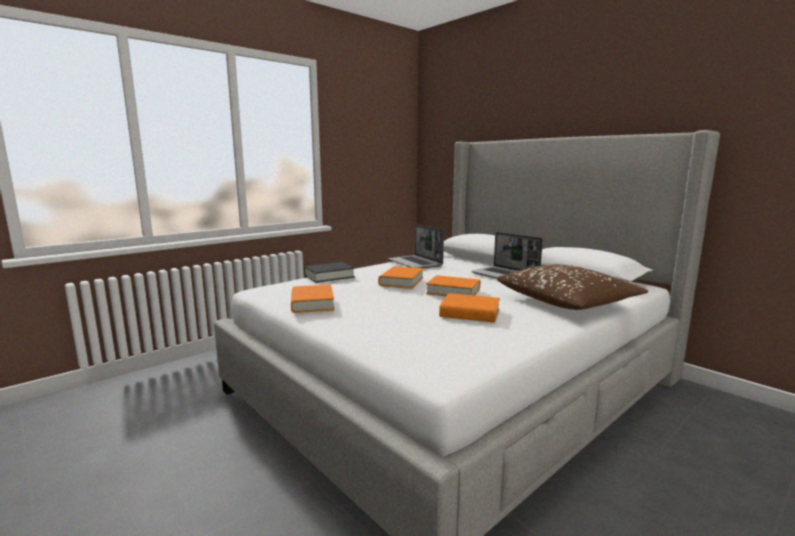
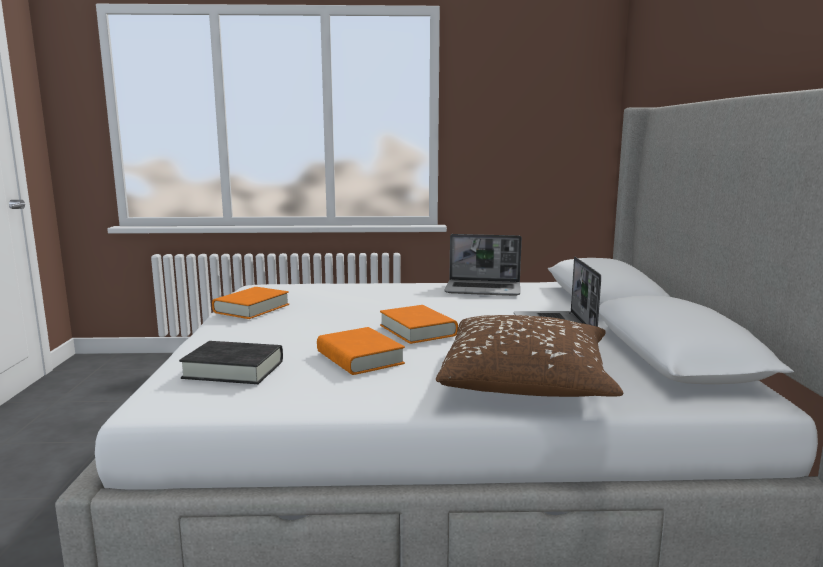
camera: 40 degrees right, 0 degrees up
black book [304,262,355,283] -> black book moved to [179,341,283,384]
orange book [378,266,423,289] -> none
laptop [388,224,444,269] -> laptop turned 90 degrees counterclockwise [444,234,522,296]

